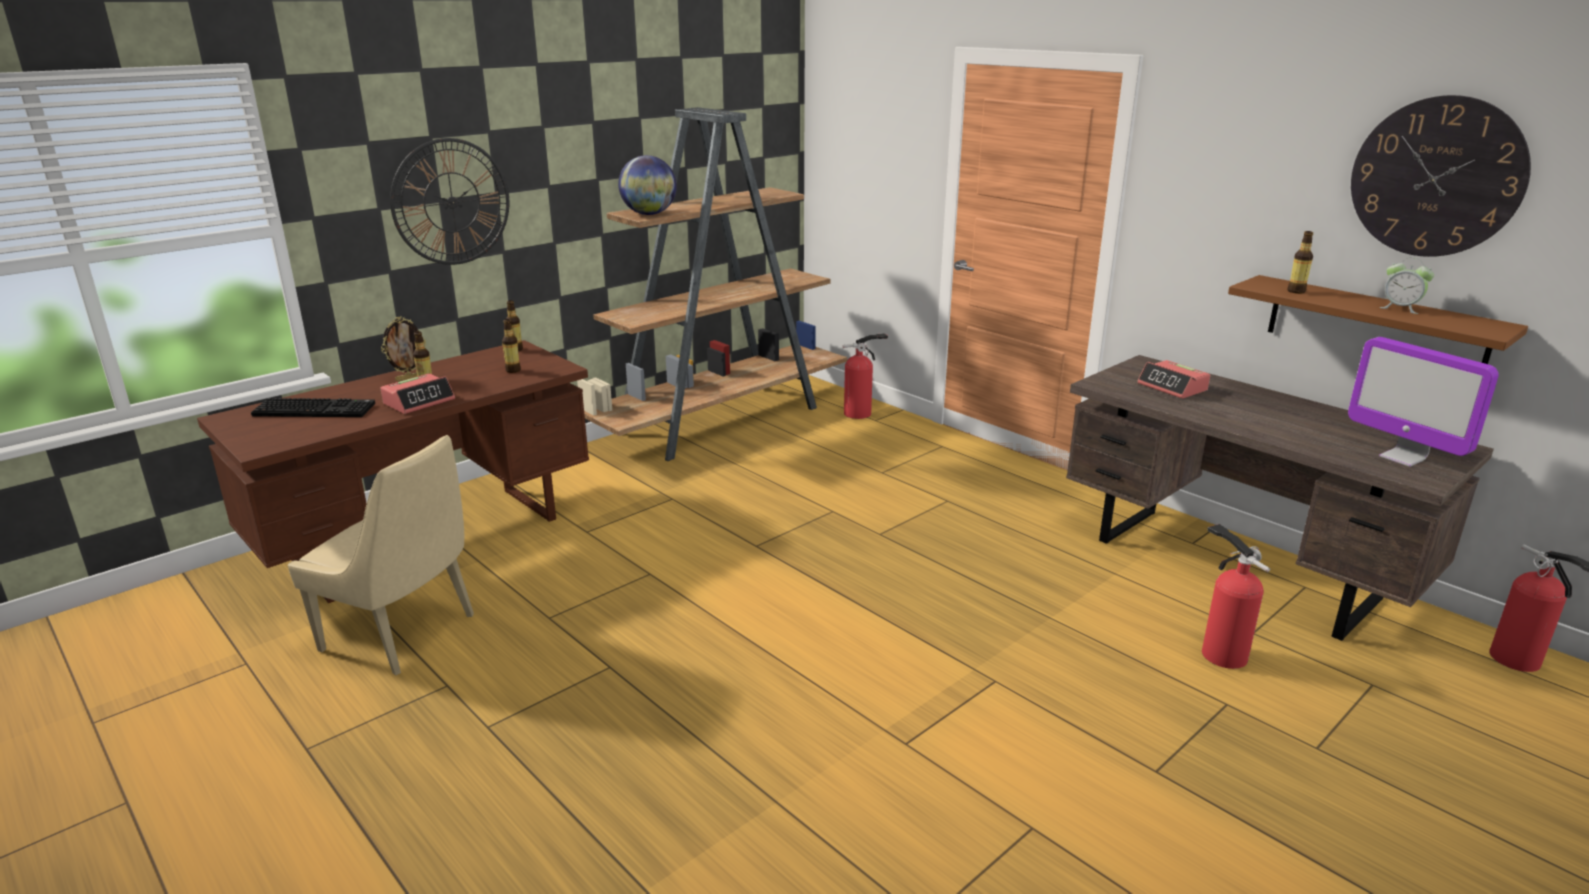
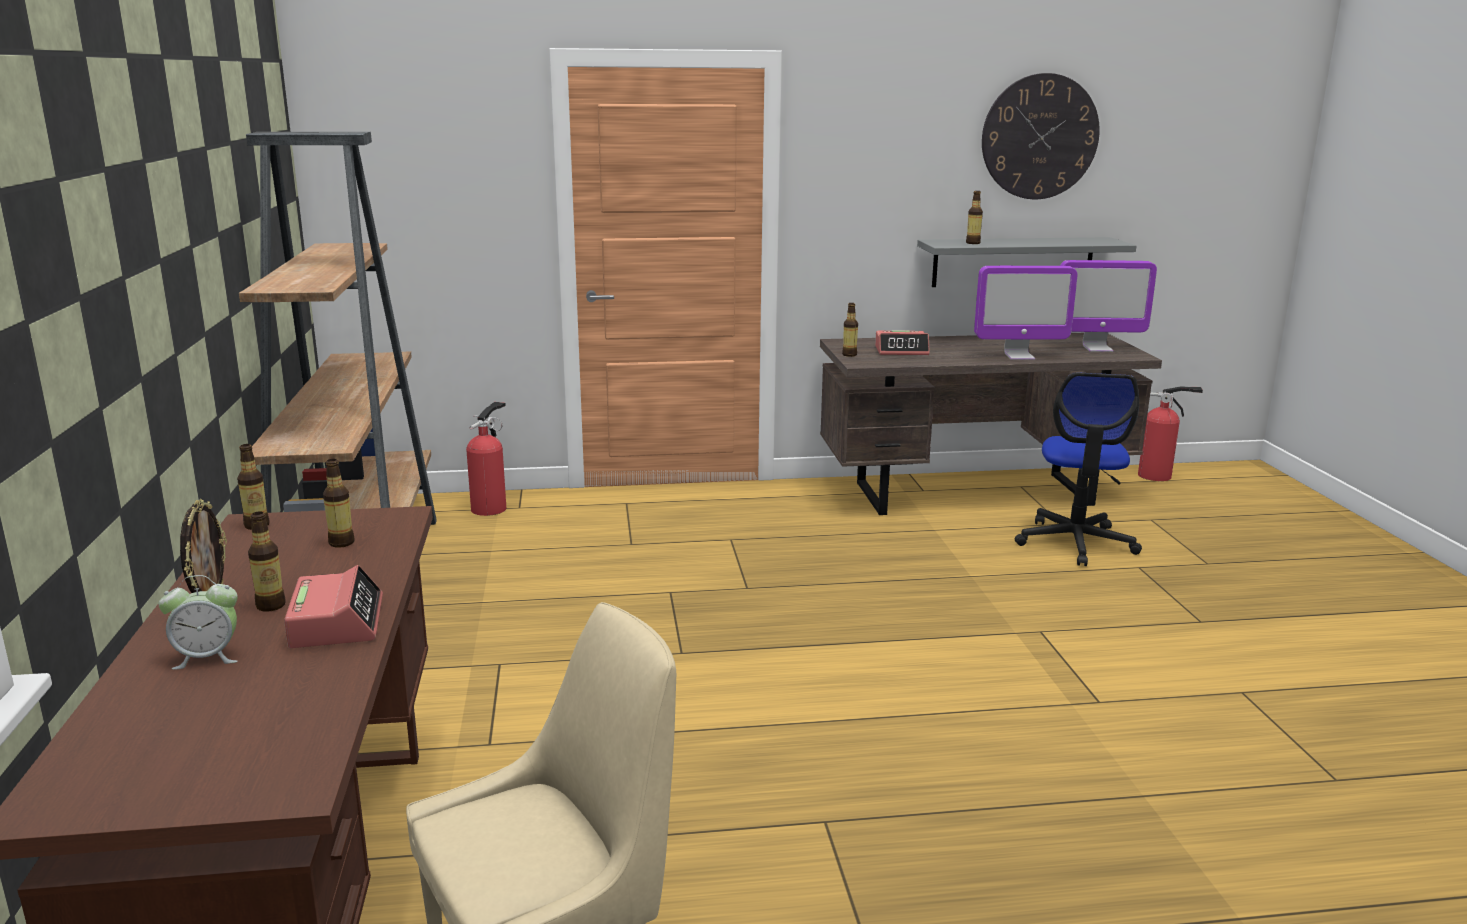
camera: 55 degrees left, 5 degrees down
keyboard [251,398,375,417] -> none
wall clock [390,138,509,265] -> none
globe [618,155,677,215] -> none
fire extinguisher [1202,524,1270,669] -> office chair [1015,373,1142,566]
brown shelf [1228,275,1528,364] -> grey shelf [917,237,1137,287]
alarm clock [1379,258,1434,314] -> alarm clock moved to [158,575,238,670]
none -> bottle [842,303,858,357]
none -> monitor [974,266,1078,360]

